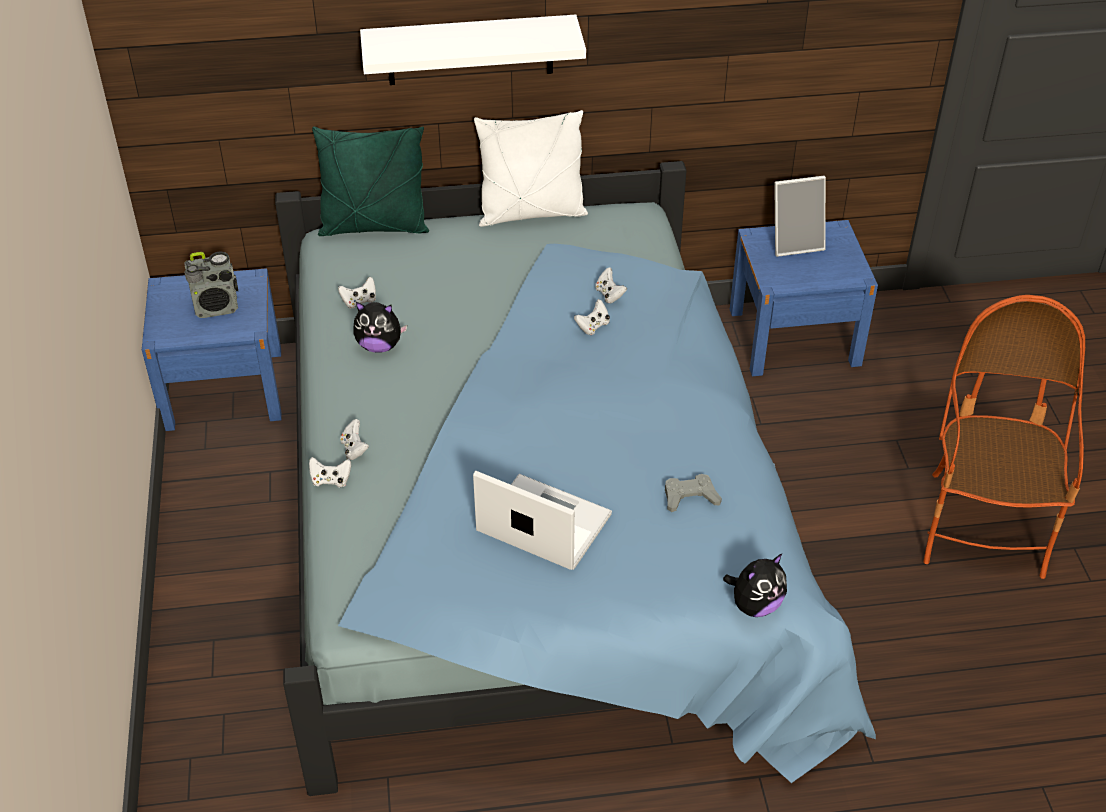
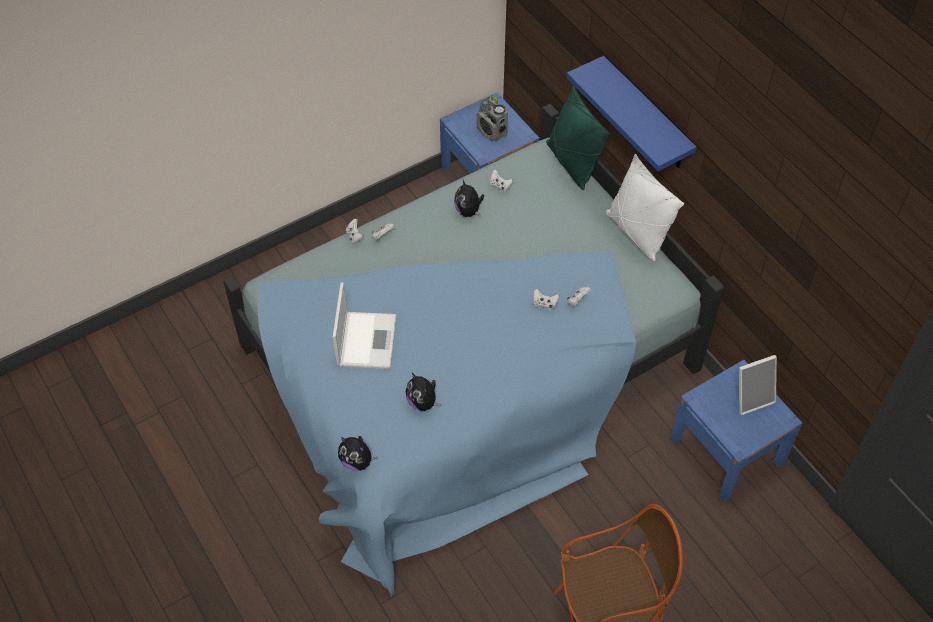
camera: 65 degrees right, 10 degrees up
white shelf [360,15,586,85] -> blue shelf [566,56,697,171]
grey game controller [665,474,722,512] -> plush toy [406,373,440,411]
picture frame [774,176,826,257] -> picture frame turned 75 degrees counterclockwise [735,355,777,415]

